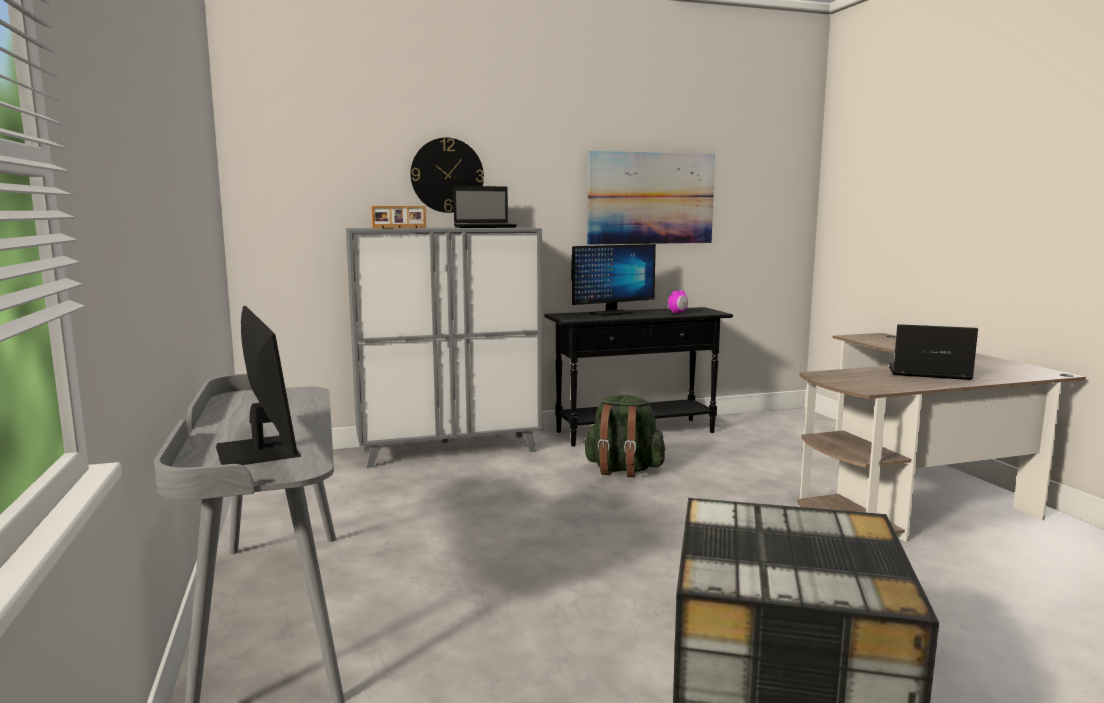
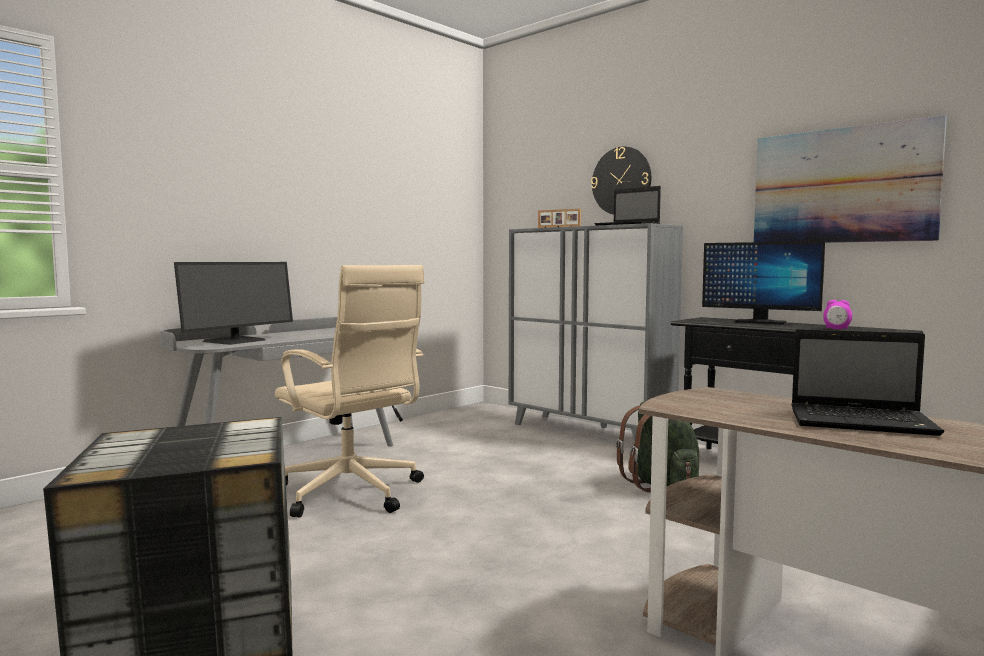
camera: 60 degrees right, 5 degrees down
laptop [888,324,978,380] -> laptop turned 120 degrees clockwise [791,329,944,436]
none -> beige office chair [275,265,425,518]

